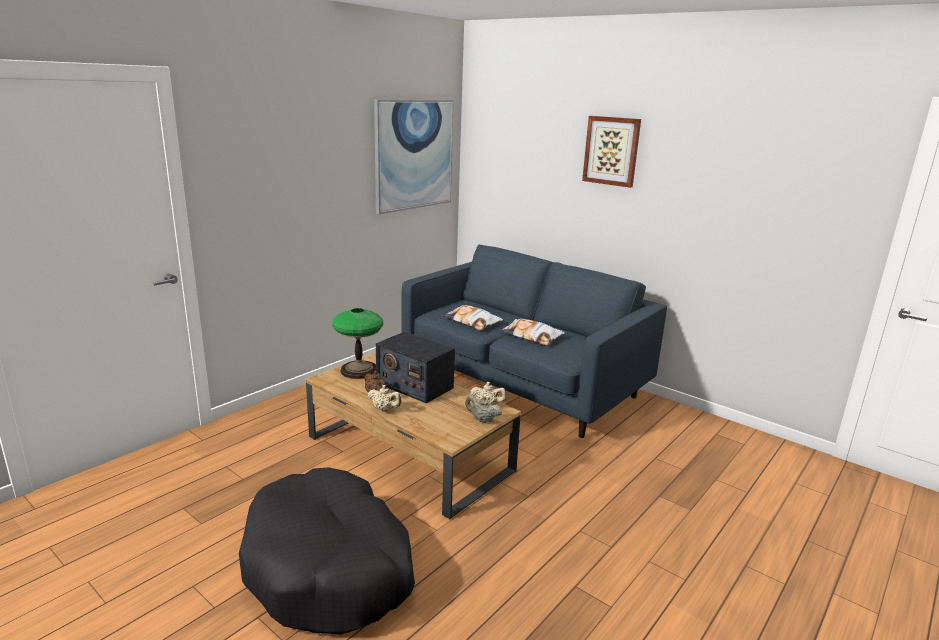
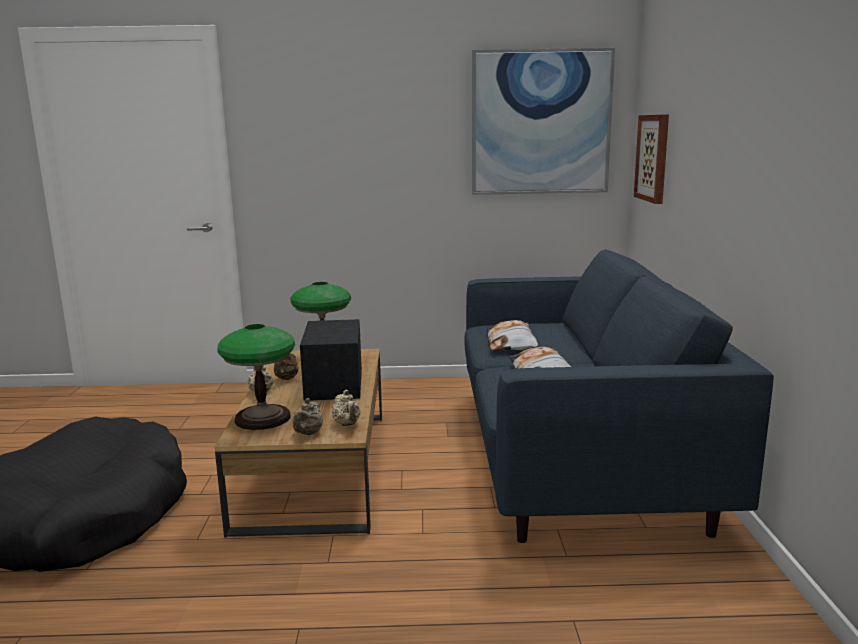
camera: 50 degrees right, 5 degrees down
beige teapot [465,395,502,423] -> beige teapot turned 150 degrees counterclockwise [293,398,323,435]
picture [582,116,641,188] -> picture moved to [634,114,669,204]
none -> table lamp [218,324,295,430]

